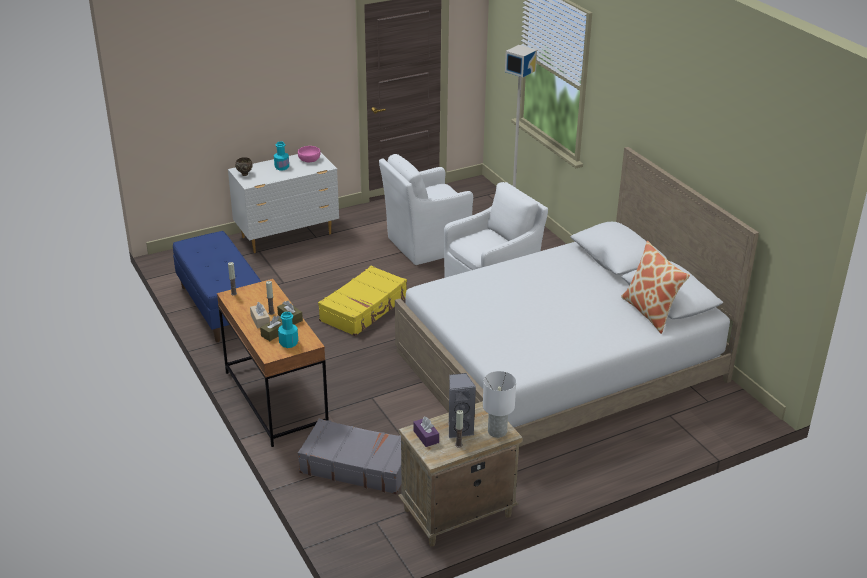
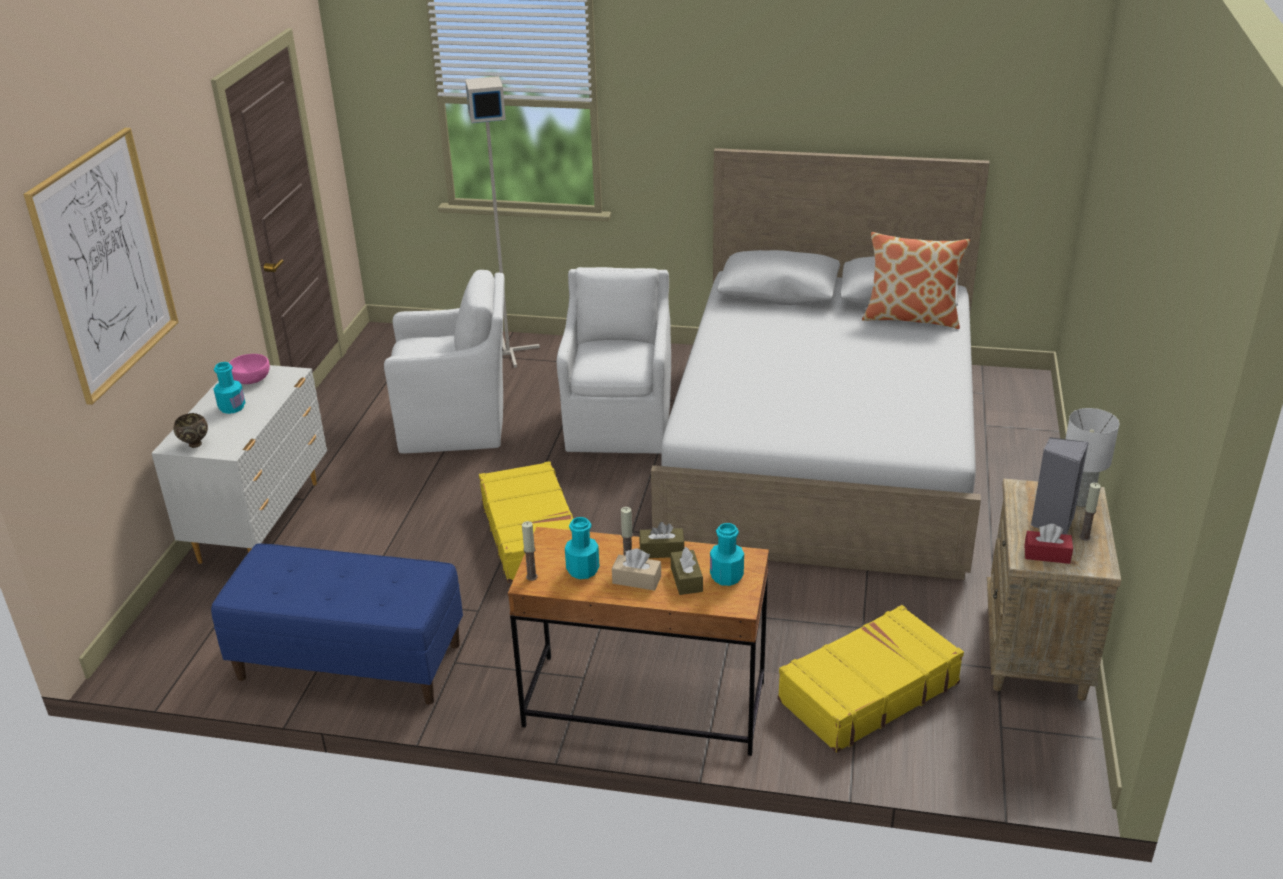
camera: 50 degrees left, 0 degrees up
grey suitcase [298,419,401,494] -> yellow suitcase [778,605,964,753]
white armchair [379,154,473,265] -> white armchair turned 105 degrees counterclockwise [384,270,505,454]
purple tissue box [413,416,439,447] -> red tissue box [1024,524,1073,564]
none -> picture [23,128,179,405]
none -> turquoise bottle [565,517,599,579]

